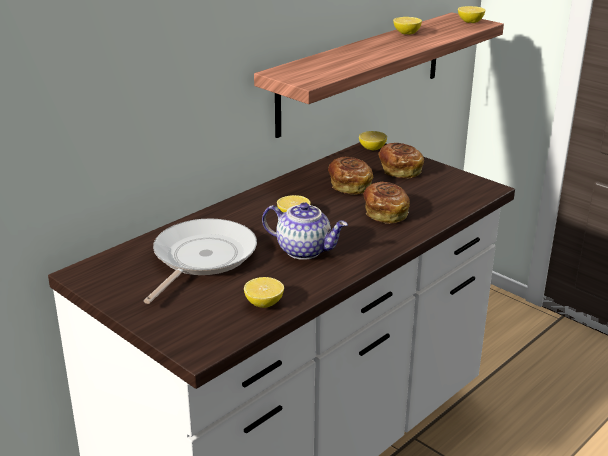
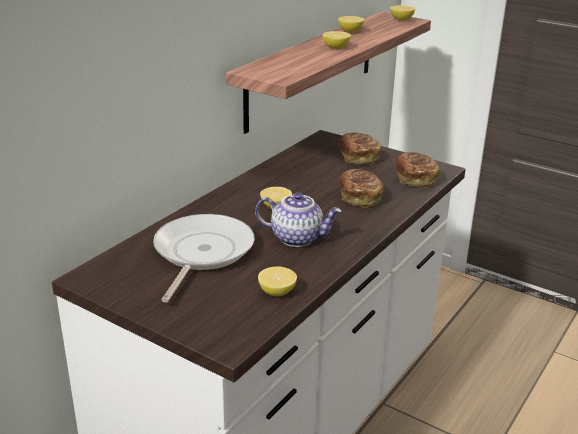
camera: 10 degrees left, 0 degrees up
bread [328,157,373,195] -> bread moved to [394,152,440,188]
lemon [359,131,387,150] -> lemon moved to [322,31,351,49]

